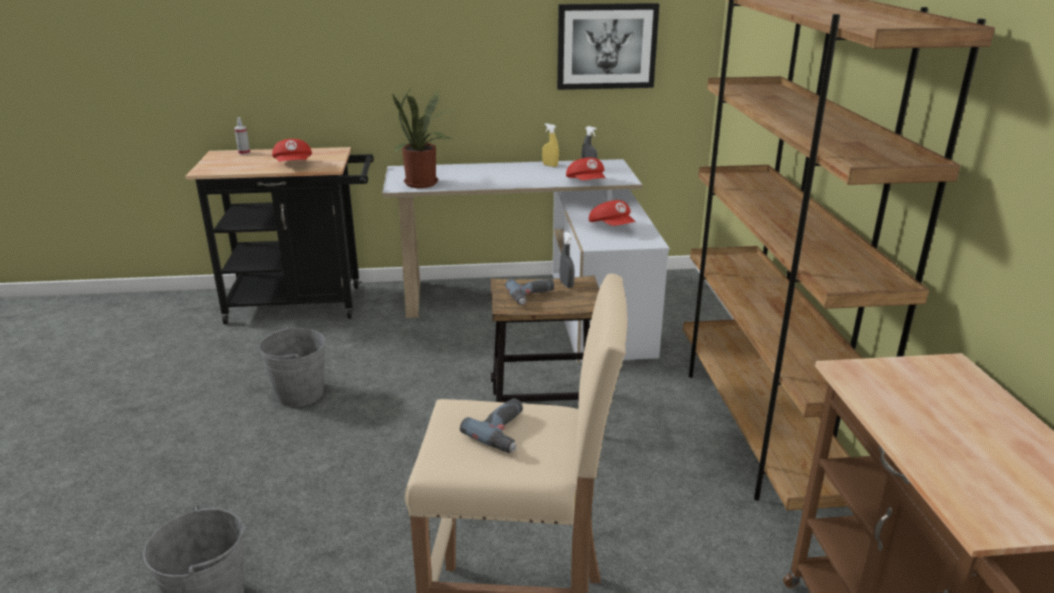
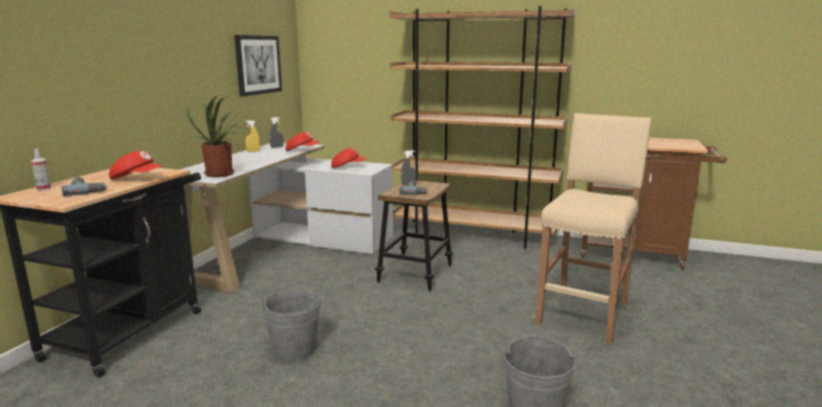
camera: 65 degrees left, 10 degrees down
power drill [460,398,523,453] -> power drill moved to [61,177,108,196]

